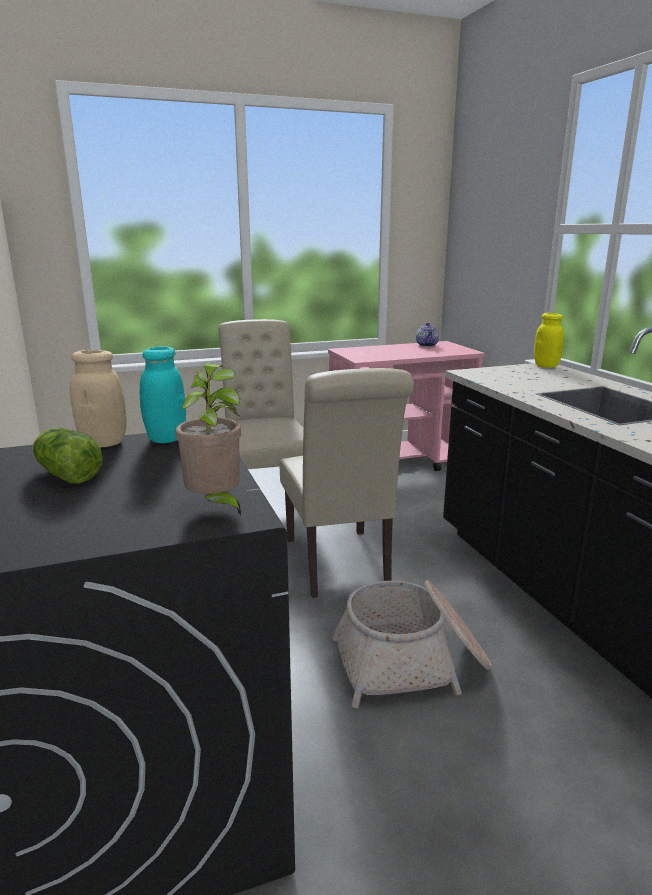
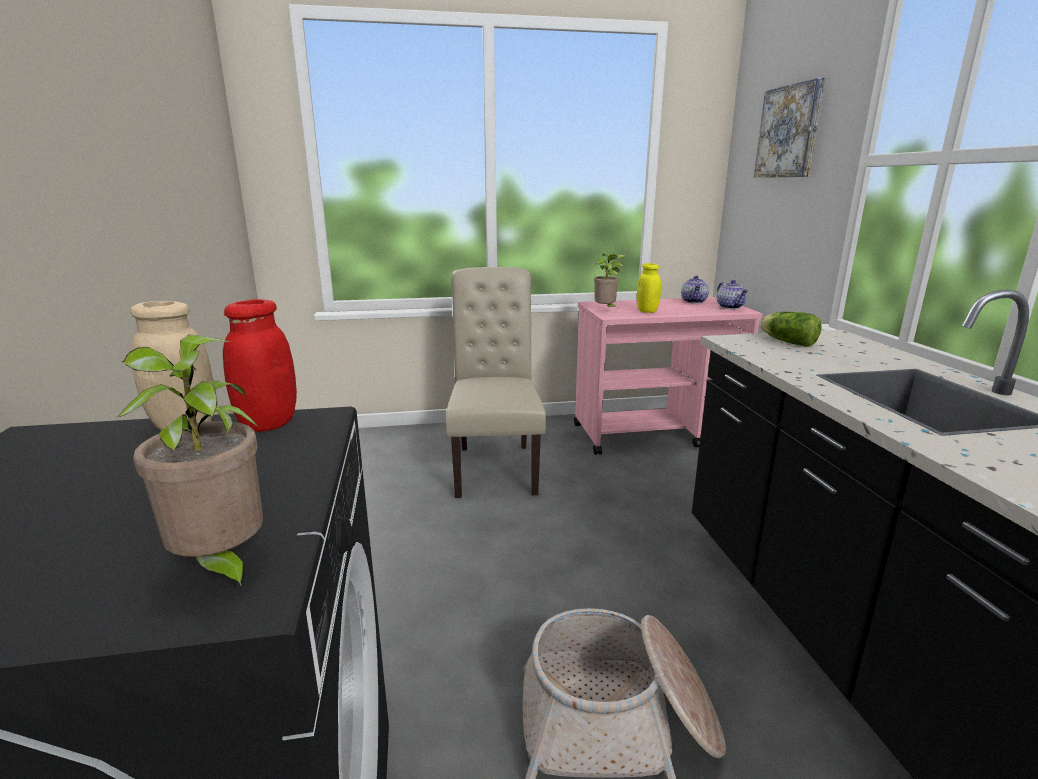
camera: 10 degrees right, 0 degrees up
lettuce [33,428,103,484] -> lettuce moved to [760,311,821,347]
turquoise jar [140,346,186,443] -> red jar [223,299,297,432]
beige chair [280,368,414,598] -> none
yellow jar [534,313,564,368] -> yellow jar moved to [637,263,661,313]
none -> potted plant [594,254,626,311]
none -> teapot [717,280,748,309]
none -> picture [754,77,825,178]

